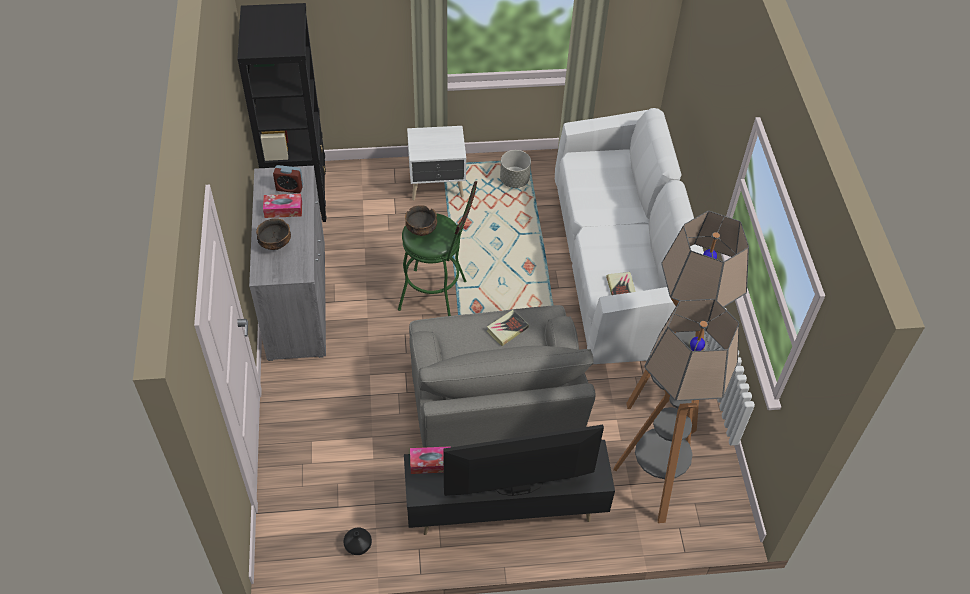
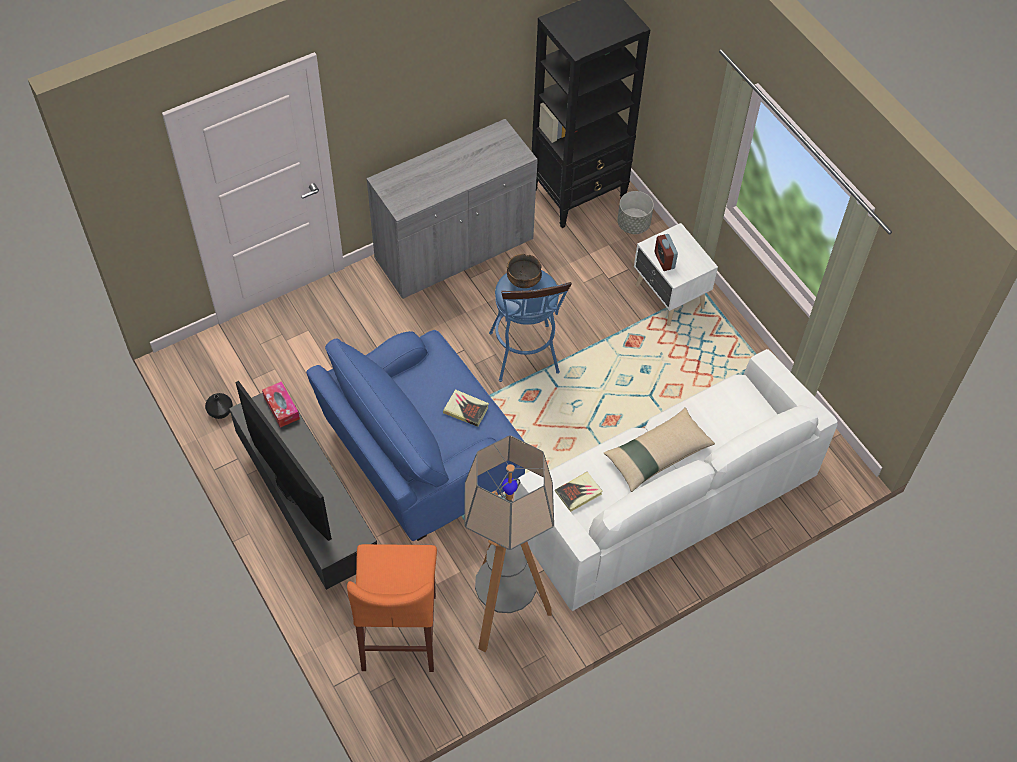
camera: 65 degrees right, 5 degrees up
bowl [256,218,291,250] -> none
tissue box [263,194,302,218] -> none
alarm clock [273,165,303,193] -> alarm clock moved to [655,234,678,271]
green stool [398,181,477,316] -> blue stool [489,270,572,382]
grey armchair [409,305,596,448] -> blue armchair [306,330,525,541]
grey planter [500,150,531,188] -> grey planter moved to [617,191,654,234]
floor lamp [613,299,739,523] -> orange stool [347,544,437,672]
none -> beige pillow [603,408,715,492]

